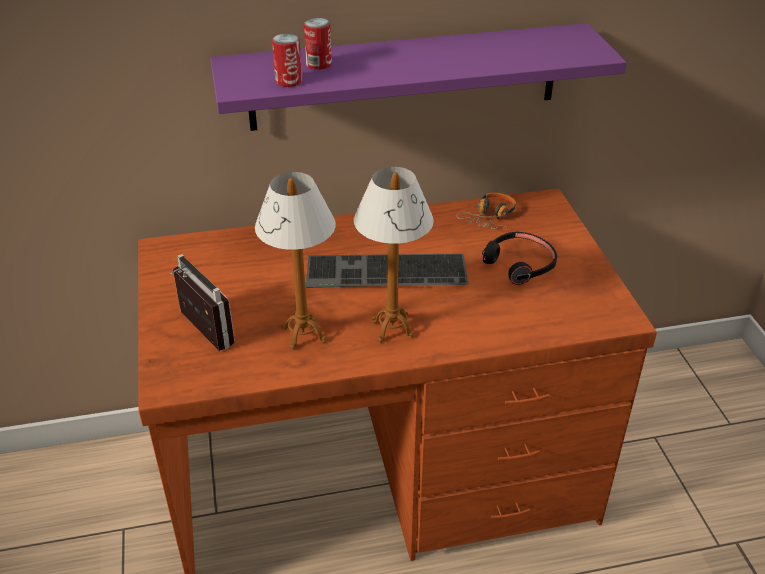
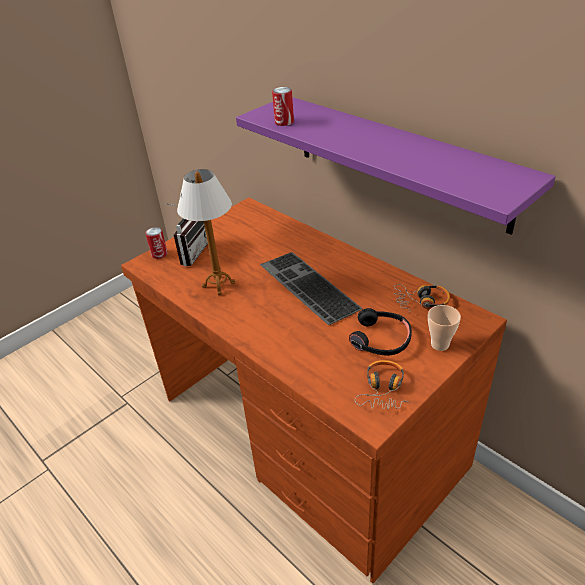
camera: 60 degrees right, 0 degrees up
can [304,18,332,70] -> can moved to [145,227,168,259]
table lamp [354,167,434,343] -> none
none -> headphones [355,360,409,409]
none -> cup [428,305,461,351]

